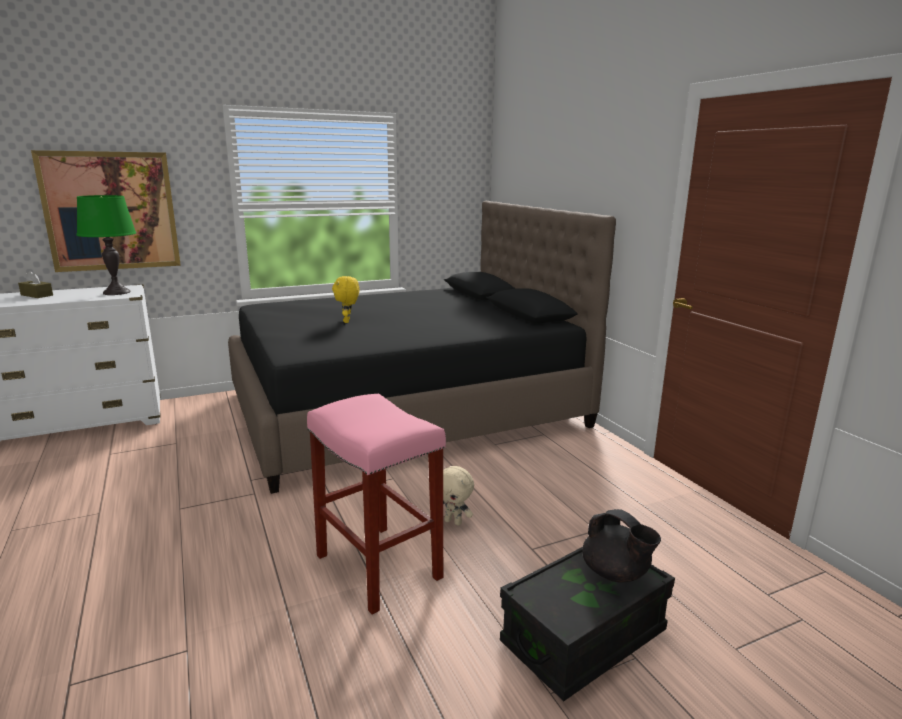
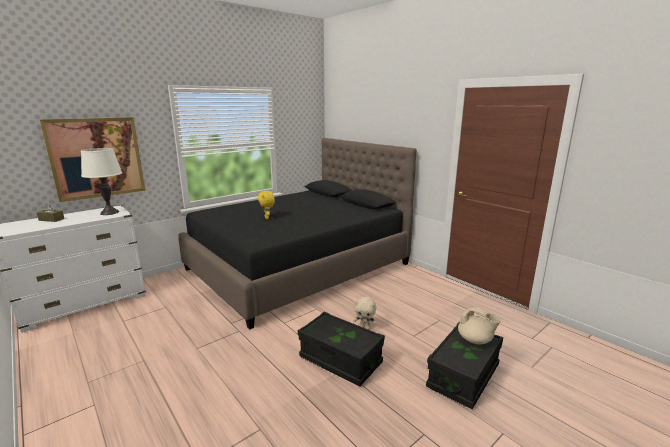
camera: 15 degrees left, 0 degrees up
green table lamp [76,195,136,295] -> white table lamp [81,148,122,215]
pink stool [307,394,446,615] -> black storage box [298,312,385,387]
black teapot [582,509,661,583] -> beige teapot [458,307,501,345]

